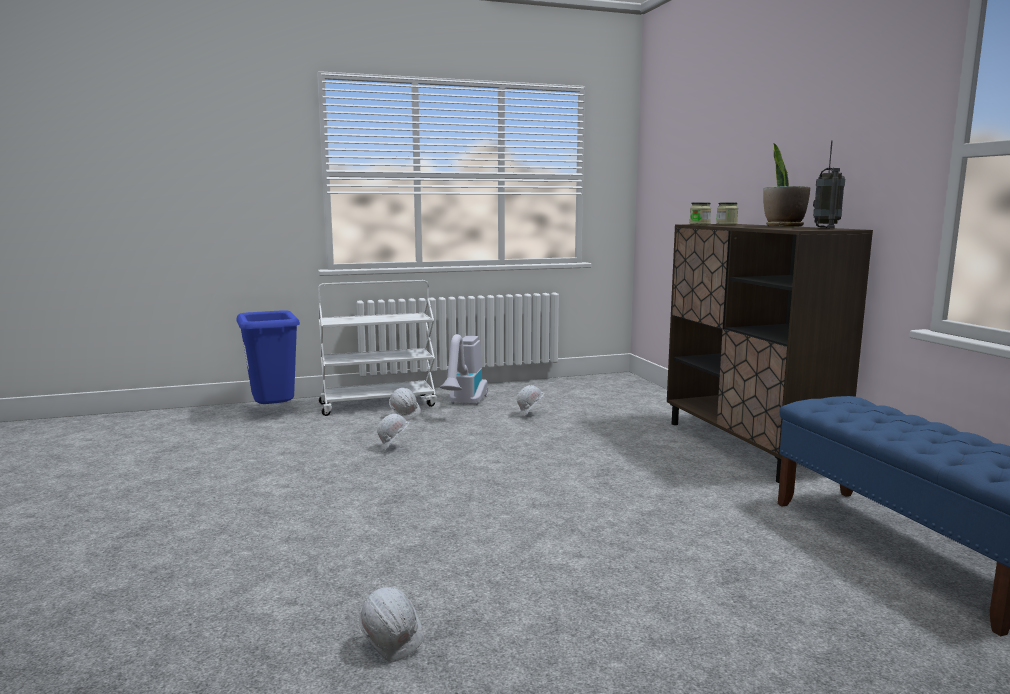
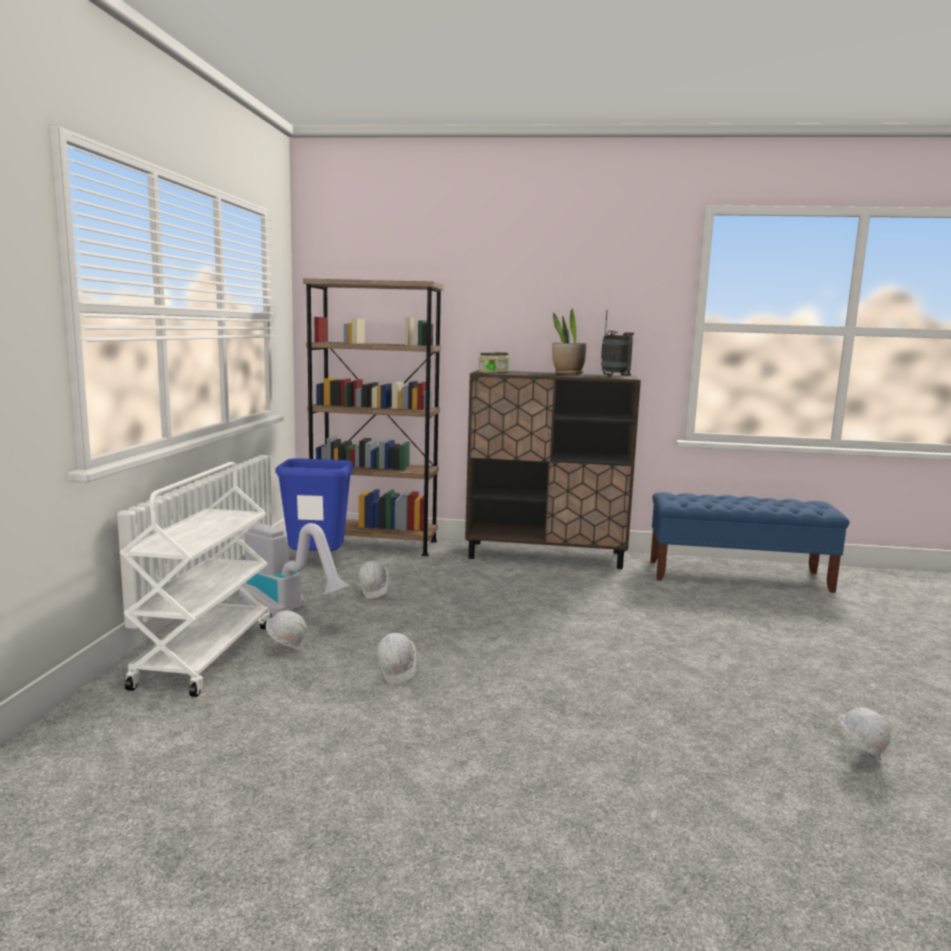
camera: 65 degrees left, 0 degrees up
blue trash can [236,310,300,404] -> blue trash can moved to [275,458,354,551]
none -> brown bookcase [303,279,444,556]

